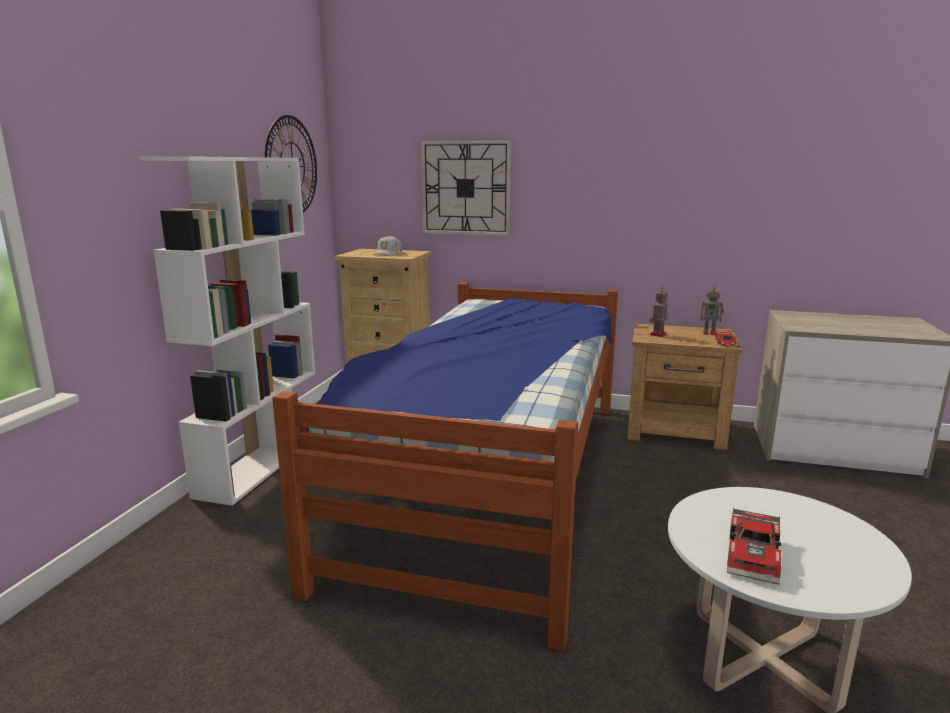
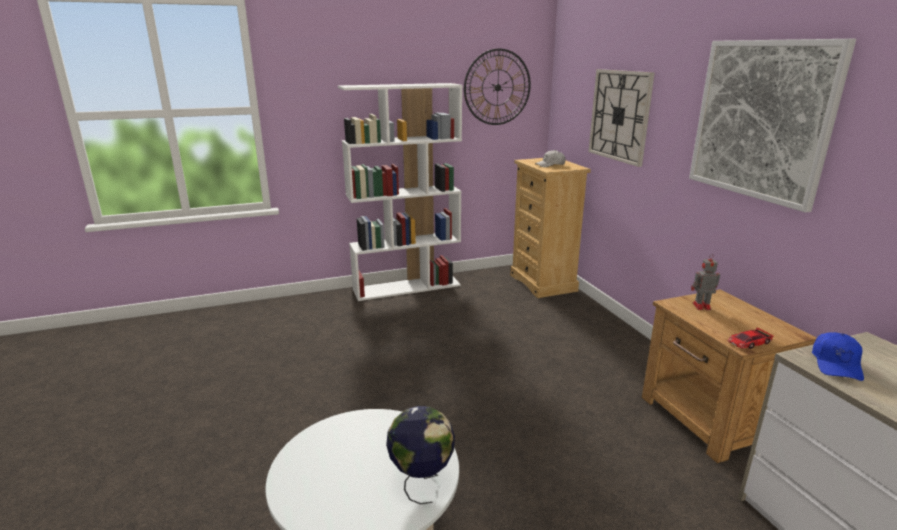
camera: 55 degrees right, 5 degrees up
bed [272,282,618,651] -> none
toy robot [701,285,724,335] -> none
toy car [727,507,781,585] -> none
none -> globe [386,406,455,504]
none -> picture [689,39,856,213]
none -> blue cap [812,332,864,381]

